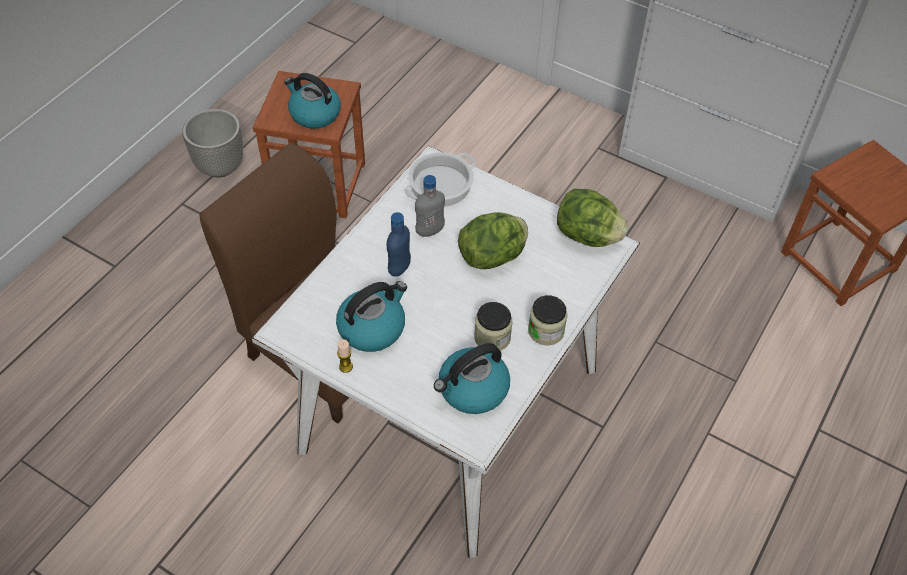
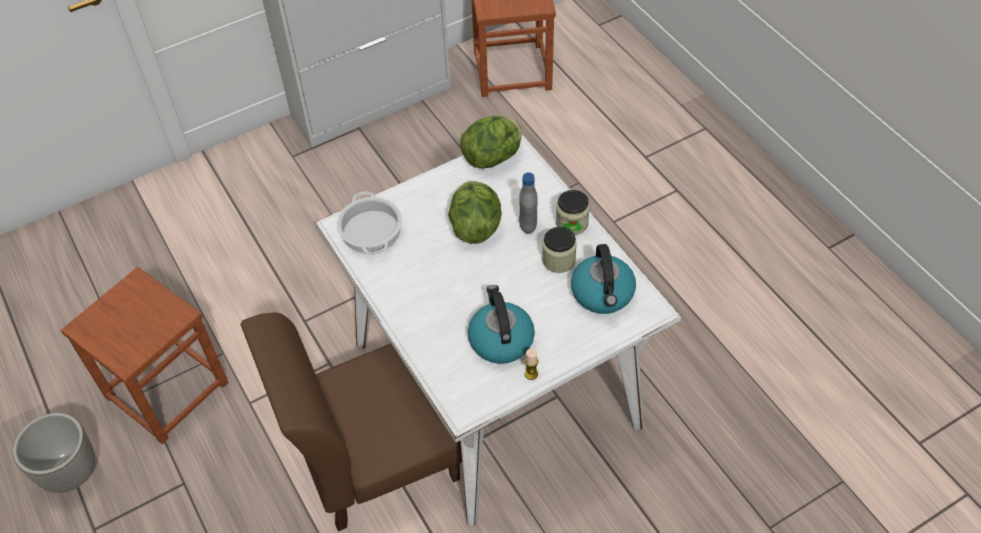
camera: 60 degrees left, 0 degrees up
kettle [284,73,341,129] -> none
blue bottle [387,212,411,277] -> none
grey bottle [415,175,445,237] -> grey bottle moved to [519,172,537,234]

